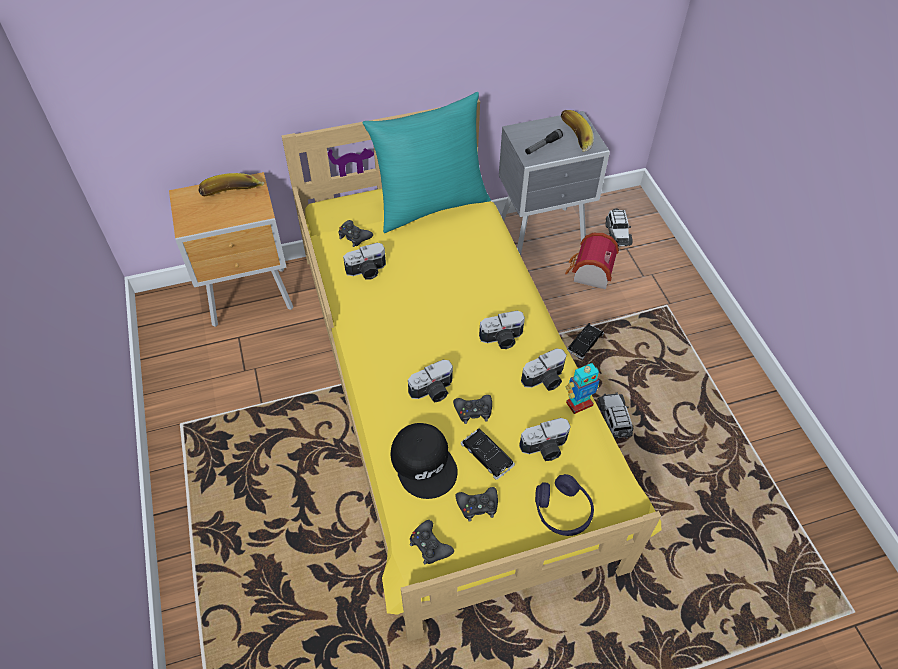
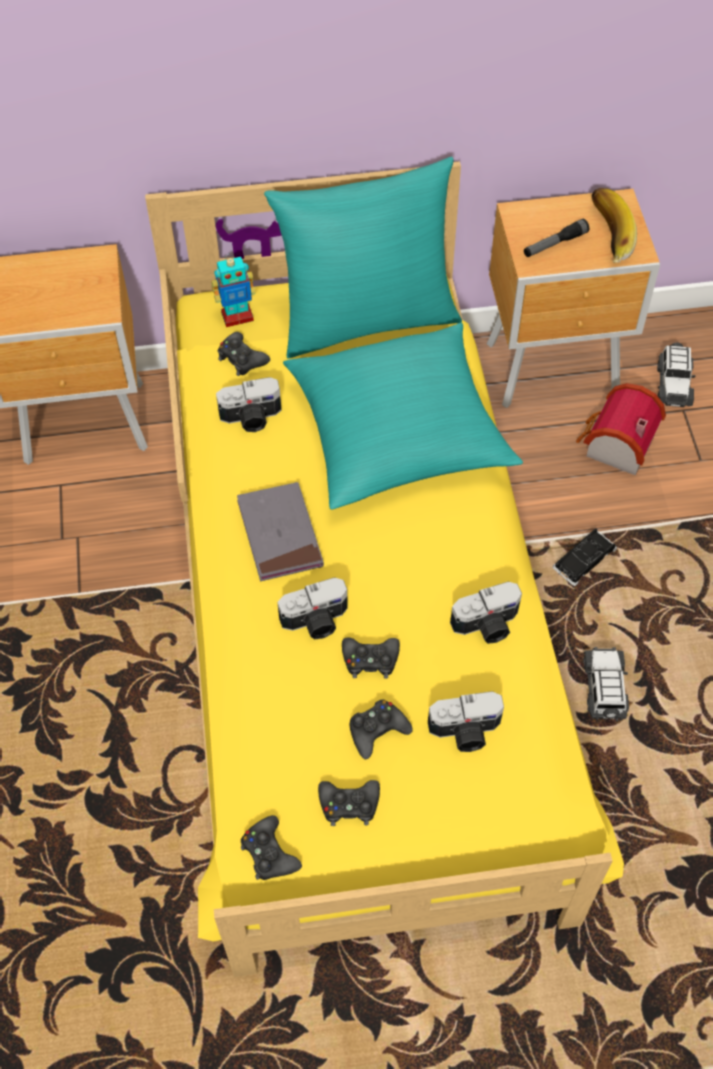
camera: 10 degrees right, 5 degrees up
banana [199,173,264,196] -> none
black cap [391,423,458,499] -> none
black toy car [461,428,515,480] -> black game controller [349,700,413,759]
camera [479,311,525,349] -> none
grey nightstand [499,111,610,256] -> brown nightstand [487,189,660,408]
purple headphones [535,474,594,536] -> none
toy robot [566,363,599,414] -> toy robot moved to [211,254,256,327]
none -> grey book [237,482,324,581]
none -> turquoise pillow [283,323,523,510]

